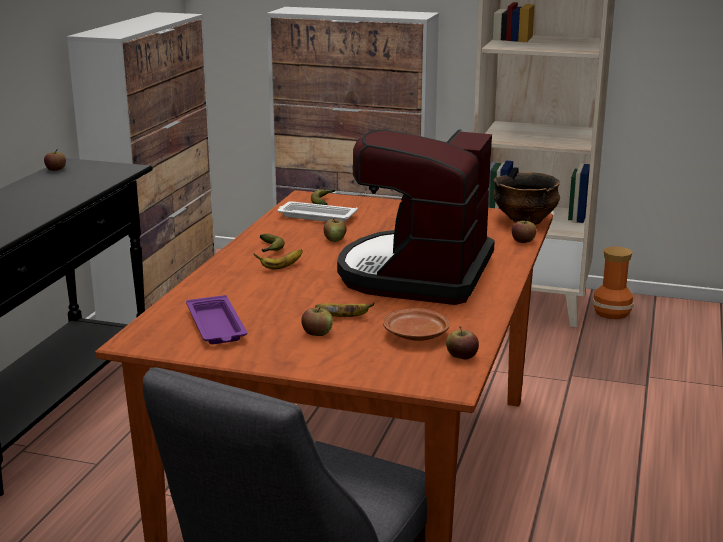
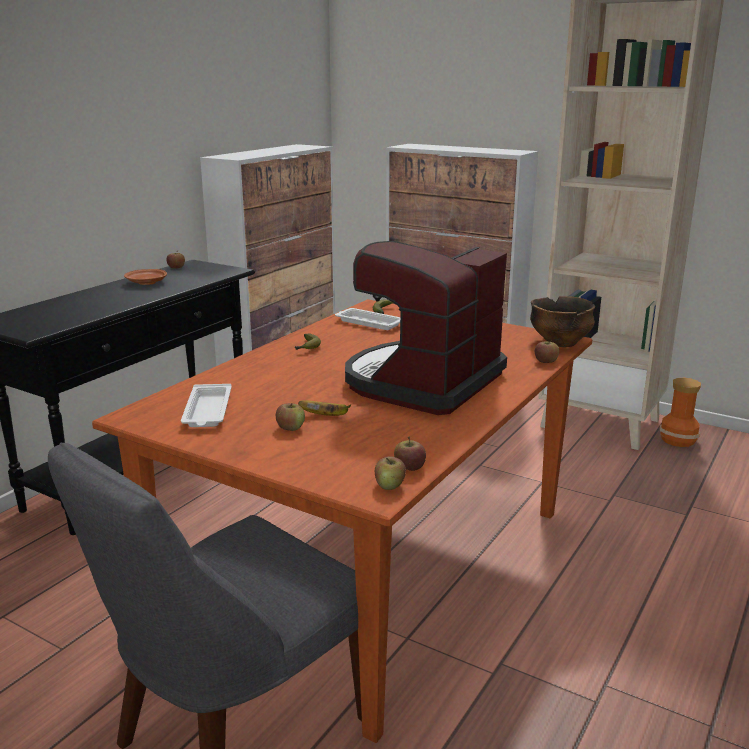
camera: 15 degrees right, 0 degrees up
purple tray [186,295,247,344] -> white tray [181,384,232,427]
banana [254,249,303,270] -> none
apple [324,218,346,242] -> apple moved to [375,456,406,490]
brown plate [383,308,450,341] -> brown plate moved to [124,269,167,285]

